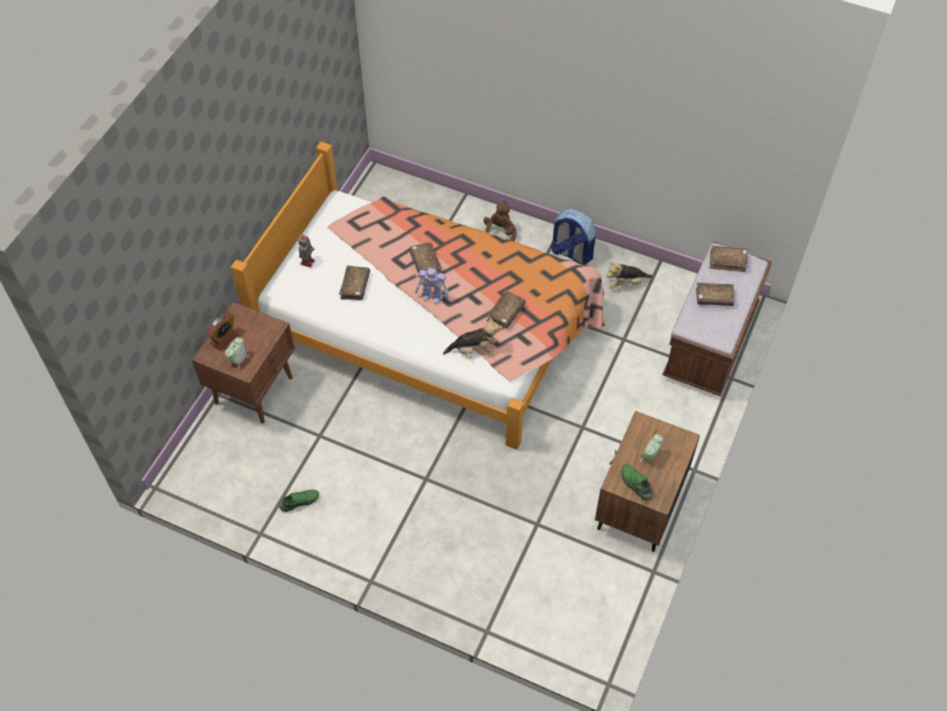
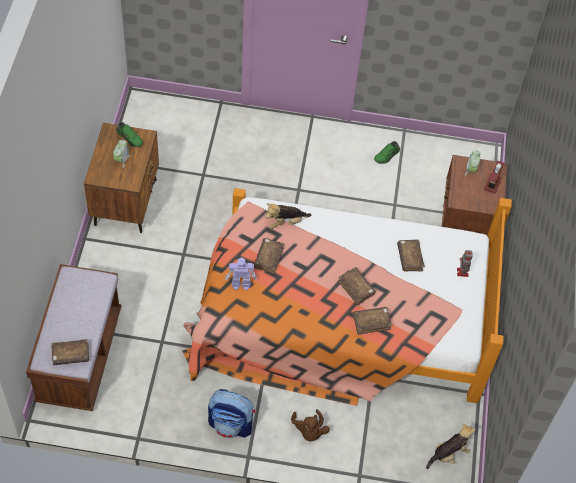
camera: 160 degrees right, 0 degrees up
toy robot [415,268,449,304] -> toy robot moved to [225,257,257,290]
plush toy [607,262,652,289] -> plush toy moved to [426,424,475,469]
brown book [696,282,735,306] -> brown book moved to [353,307,392,335]

